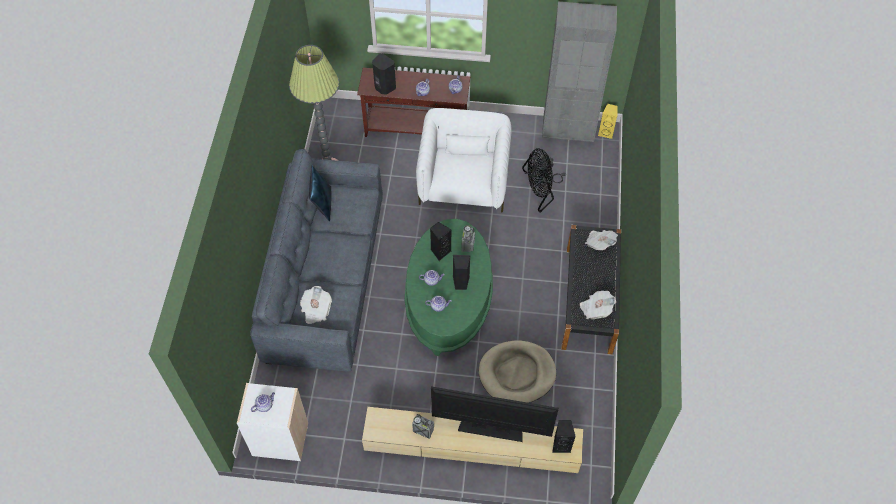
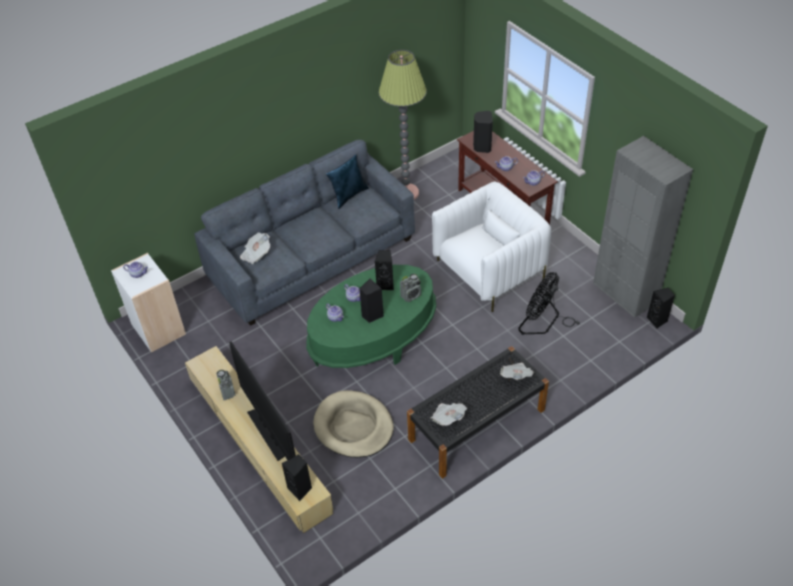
camera: 50 degrees right, 10 degrees down
yellow speaker [598,104,617,139] -> black speaker [647,288,675,329]

